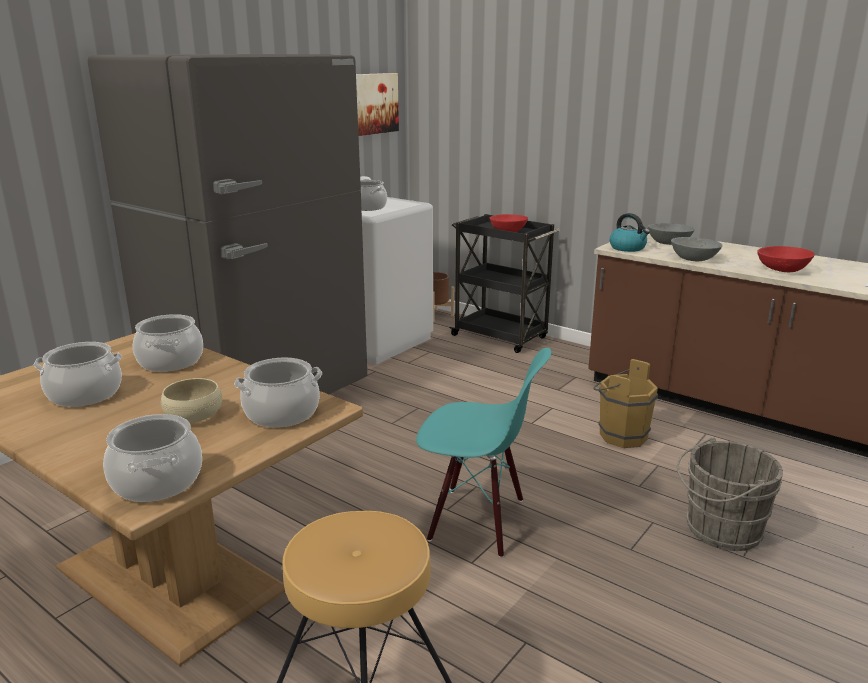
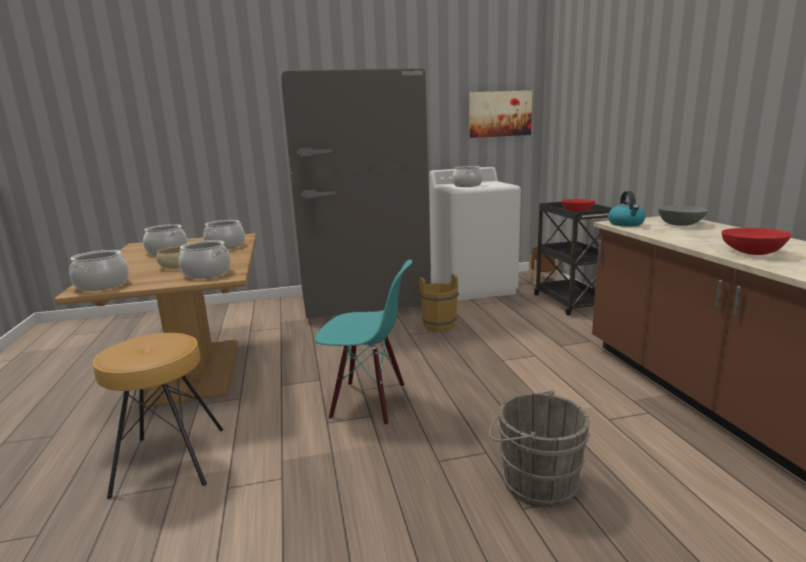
camera: 40 degrees right, 5 degrees down
turquoise chair [416,348,551,558] -> turquoise chair turned 45 degrees counterclockwise [315,260,412,426]
brown bucket [593,359,658,448] -> brown bucket moved to [418,274,459,332]
grey bowl [671,237,722,261] -> none

